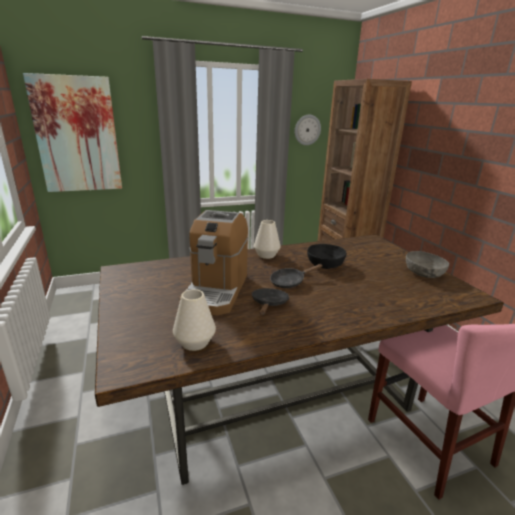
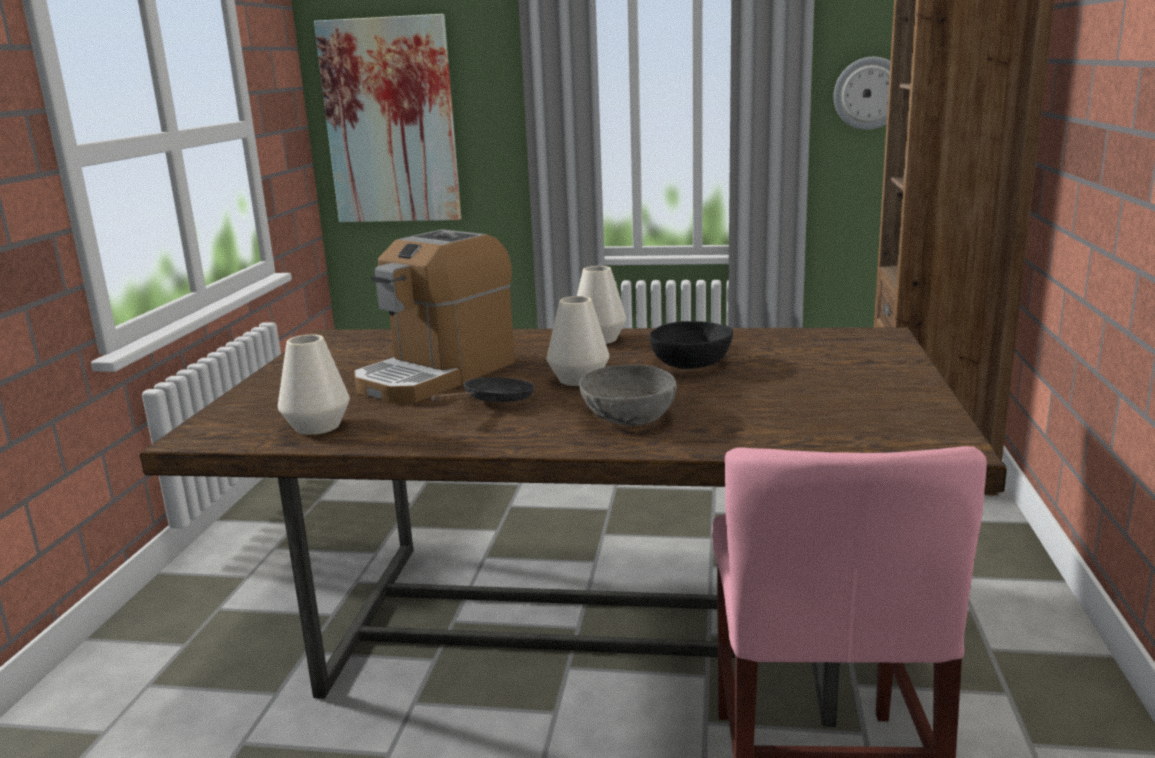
camera: 30 degrees right, 5 degrees down
black frying pan [270,264,323,288] -> white vase [547,296,609,386]
grey bowl [406,251,449,278] -> grey bowl moved to [579,365,677,426]

